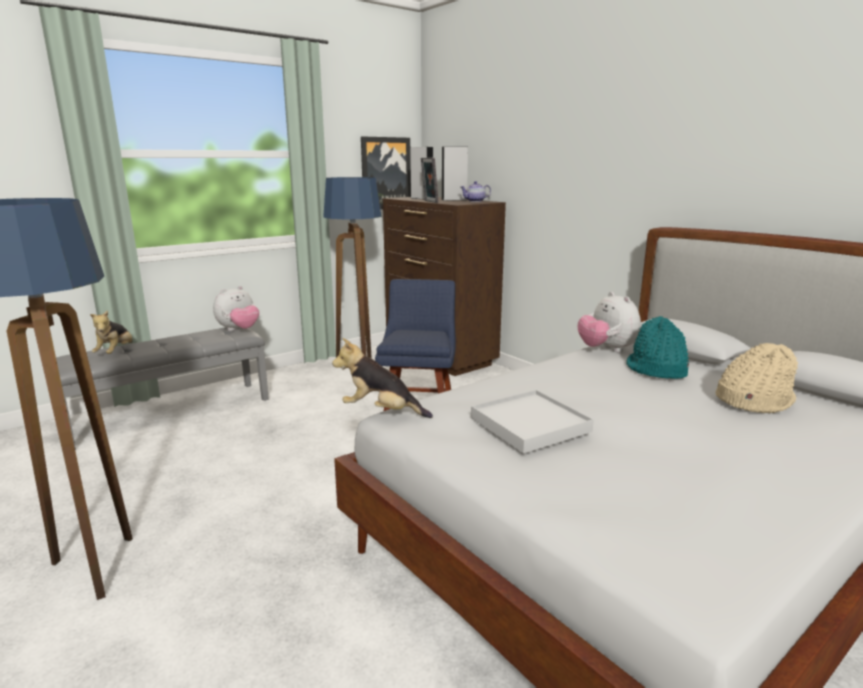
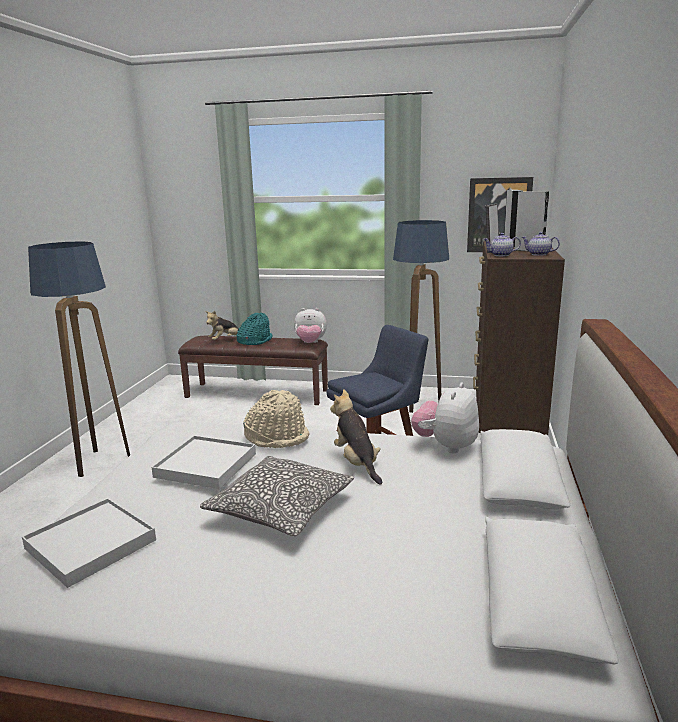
camera: 50 degrees right, 0 degrees up
grey bench [56,327,269,450] -> brown bench [178,336,328,405]
plush toy [332,338,433,418] -> plush toy moved to [330,389,382,485]
turquoise hat [626,316,689,379] -> turquoise hat moved to [236,313,273,345]
beige hat [715,343,798,413] -> beige hat moved to [243,390,309,448]
none -> white tray [22,498,156,588]
none -> pillow [200,456,354,536]
none -> teapot [483,233,521,256]

